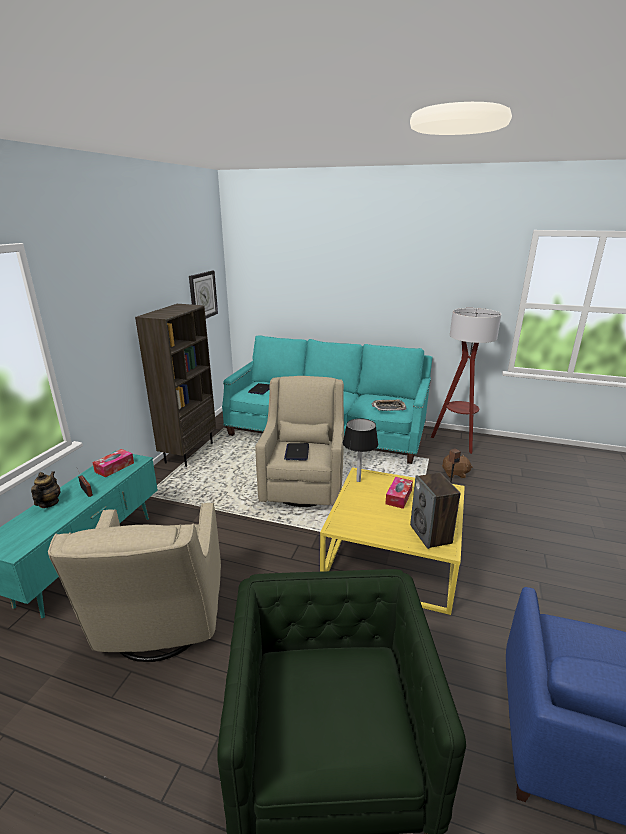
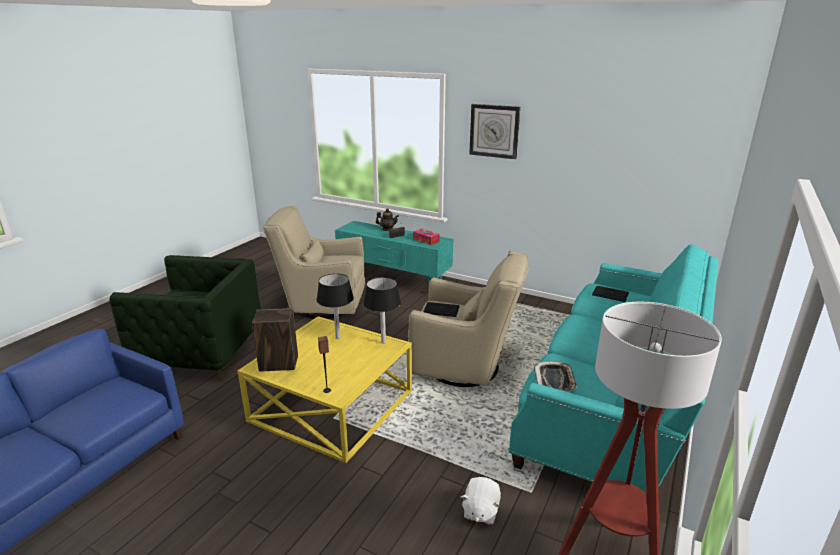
camera: 100 degrees right, 0 degrees up
brown bookcase [135,304,216,467] -> none
wall clock [189,271,218,318] -> wall clock moved to [469,104,520,159]
tissue box [385,477,413,509] -> none
brown plush toy [442,455,472,478] -> white plush toy [461,477,501,525]
none -> black table lamp [317,274,354,339]

